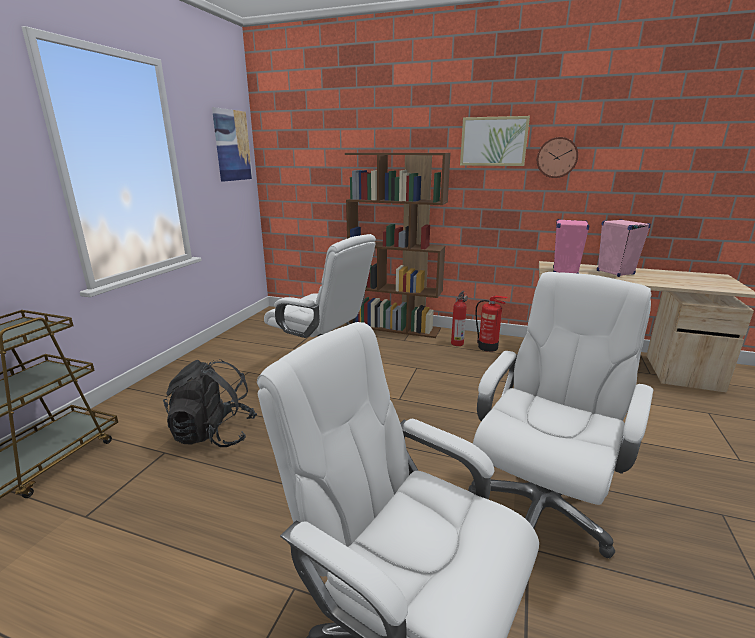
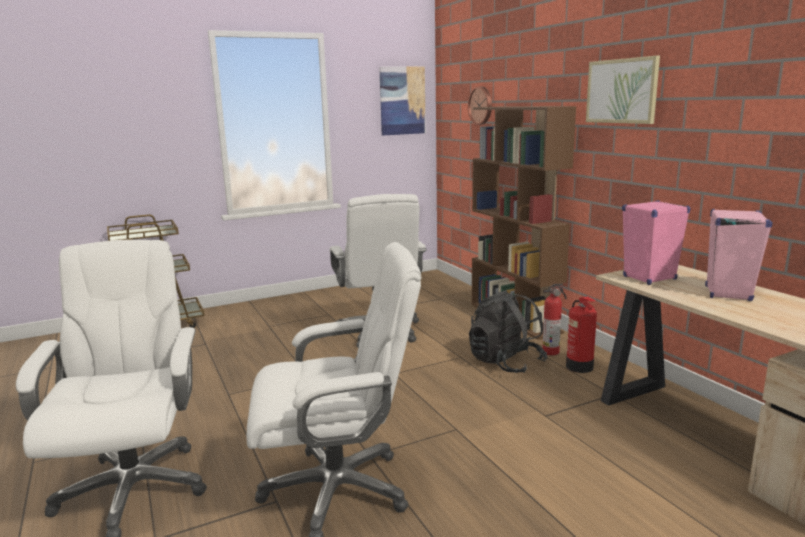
camera: 45 degrees right, 5 degrees down
black backpack [163,359,257,447] -> black backpack moved to [469,290,548,373]
wall clock [537,137,578,178] -> wall clock moved to [468,87,492,125]

